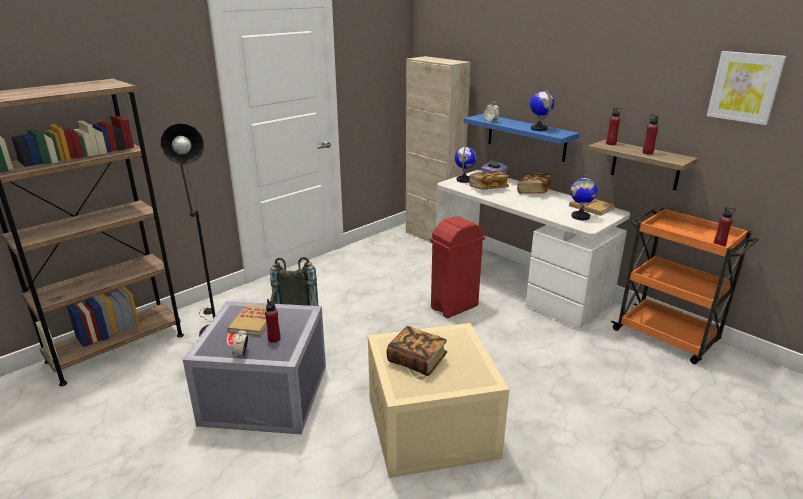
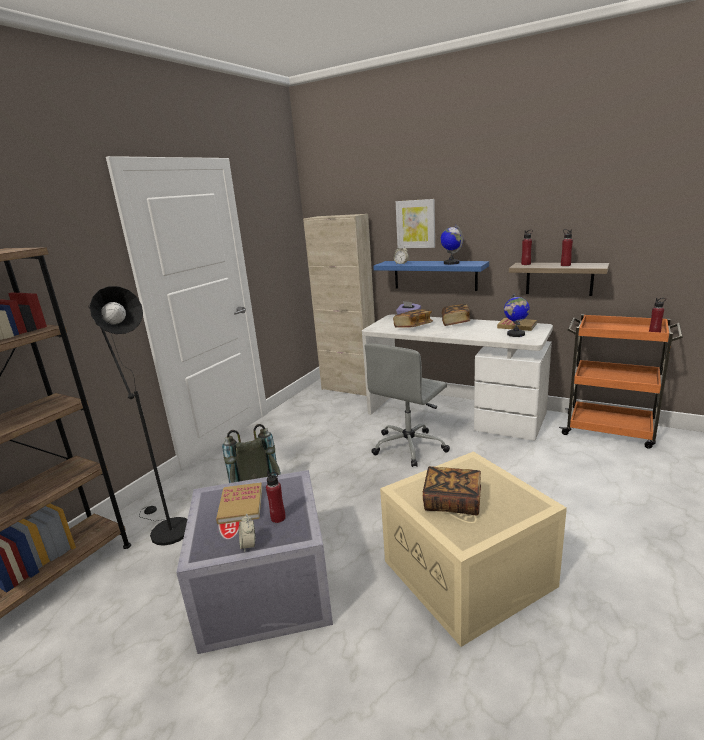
camera: 15 degrees left, 5 degrees down
red trash can [430,216,485,318] -> grey office chair [365,344,450,467]
globe [455,146,477,183] -> none
picture [707,51,786,125] -> picture moved to [396,199,435,248]

